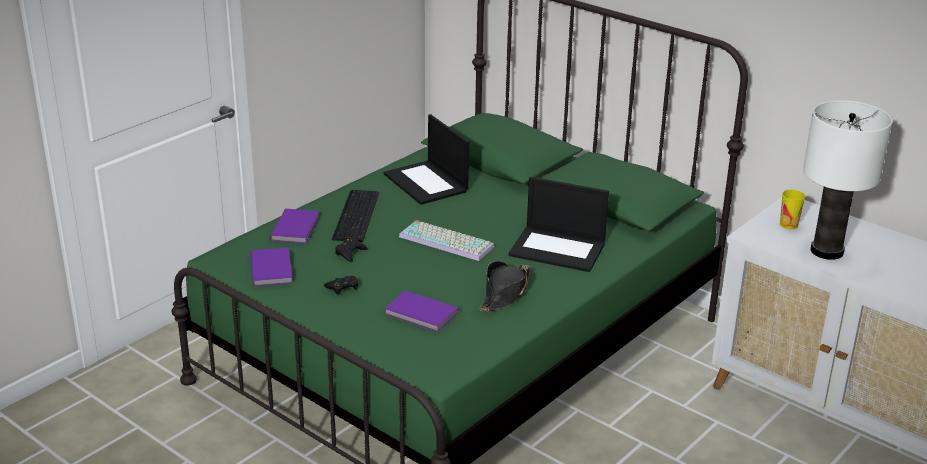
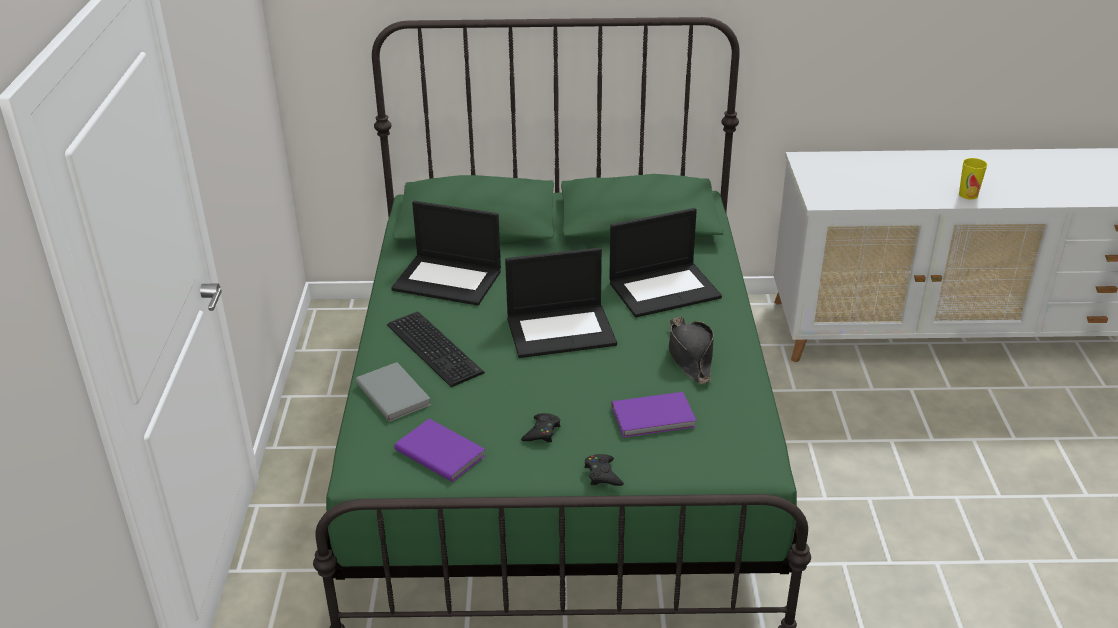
camera: 40 degrees left, 5 degrees up
purple book [270,209,319,244] -> grey book [356,362,431,422]
black game controller [335,239,368,262] -> black game controller moved to [585,454,624,486]
keyboard [399,220,494,261] -> laptop [505,248,617,358]
cup [780,190,805,229] -> cup moved to [959,158,987,200]
white table lamp [803,100,893,260] -> none

